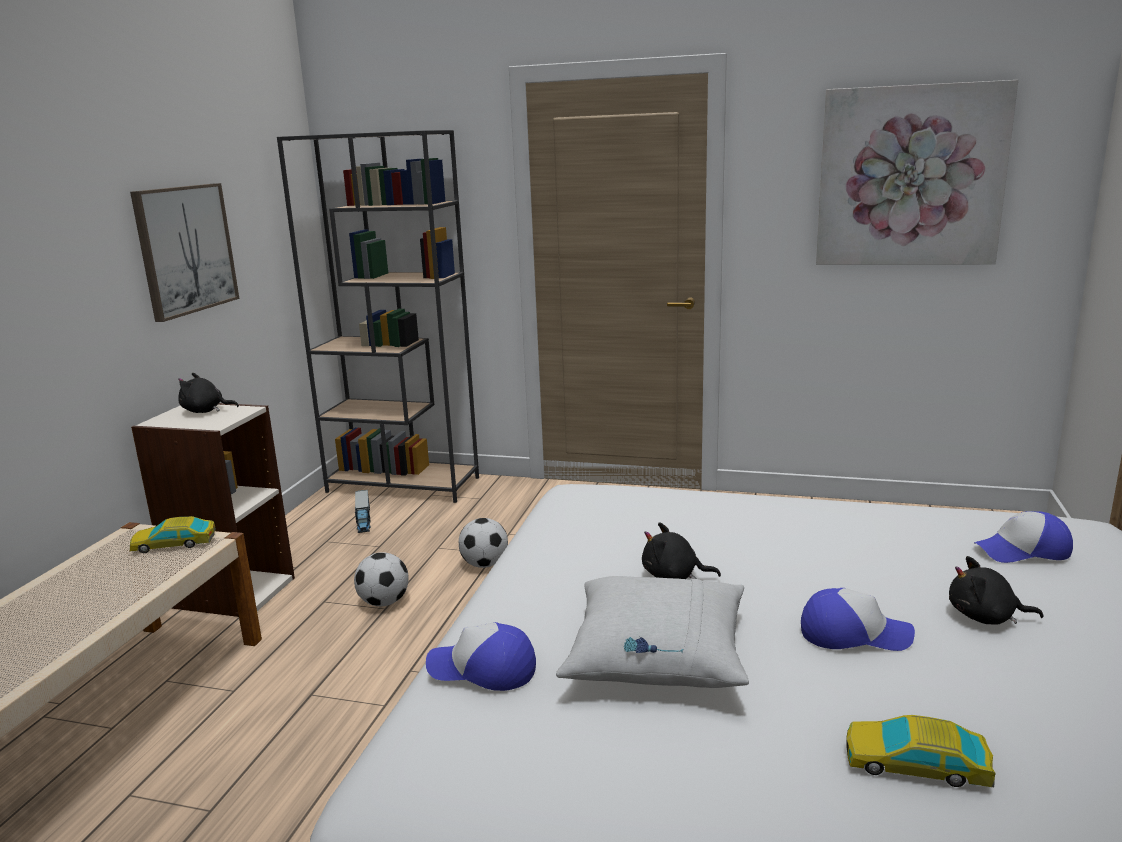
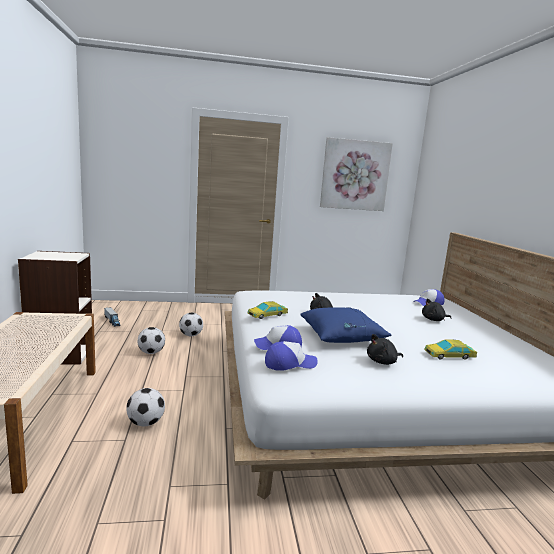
camera: 25 degrees left, 5 degrees down
picture [130,183,239,322] -> none
toy car [130,516,216,553] -> toy car moved to [247,301,288,319]
black plush toy [178,373,239,413] -> black plush toy moved to [367,334,403,365]
bookcase [277,130,479,503] -> none
grey pillow [556,576,749,688] -> blue pillow [300,307,391,343]
cap [801,588,915,651] -> cap moved to [265,341,318,371]
none -> football [126,388,165,426]

